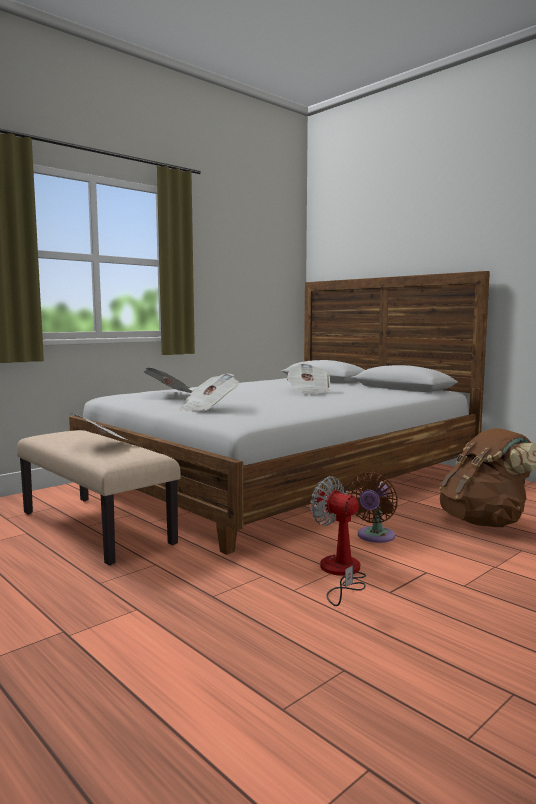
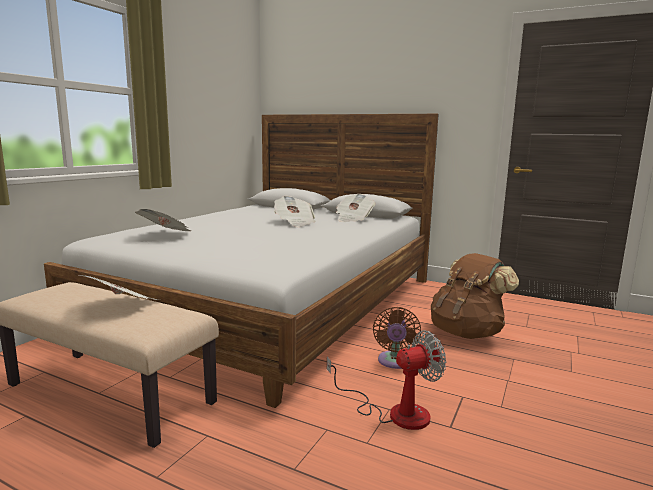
camera: 20 degrees left, 5 degrees up
newspaper [180,373,239,411] -> newspaper moved to [336,194,375,222]
fan [310,476,366,606] -> fan turned 135 degrees clockwise [327,330,446,430]

